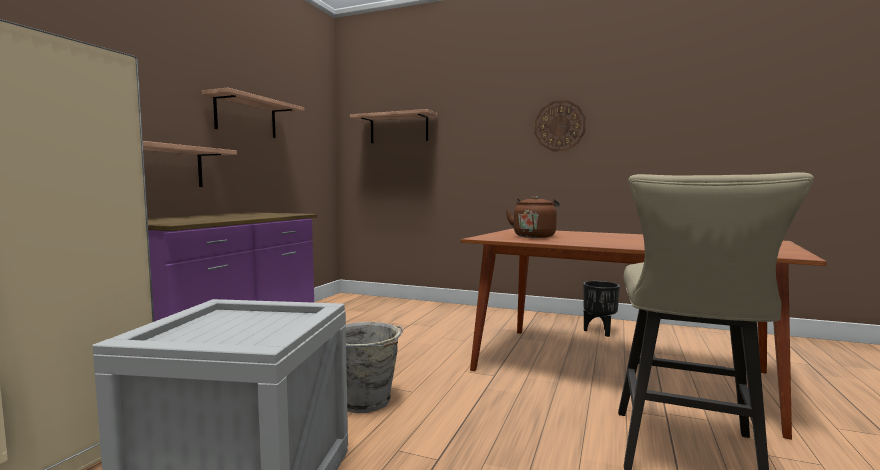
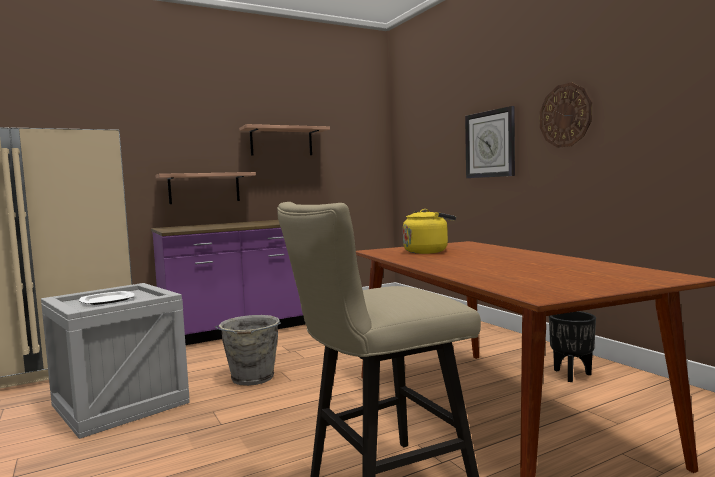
camera: 40 degrees right, 0 degrees up
shelf [350,109,438,143] -> none
brown kettle [506,196,560,238] -> yellow kettle [403,209,456,254]
none -> plate [79,291,135,305]
none -> wall clock [465,106,515,178]

